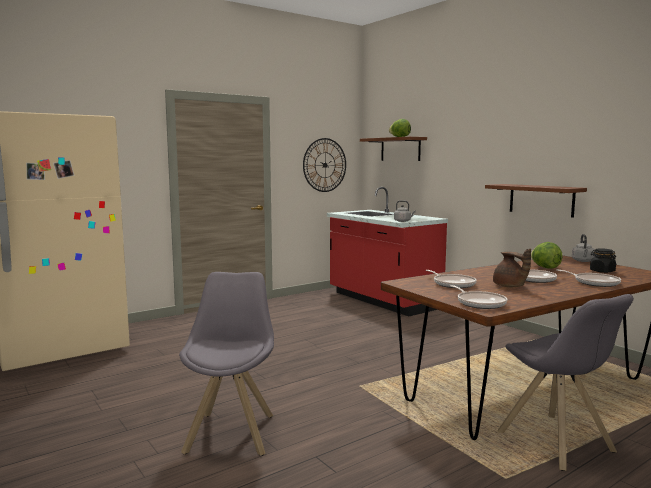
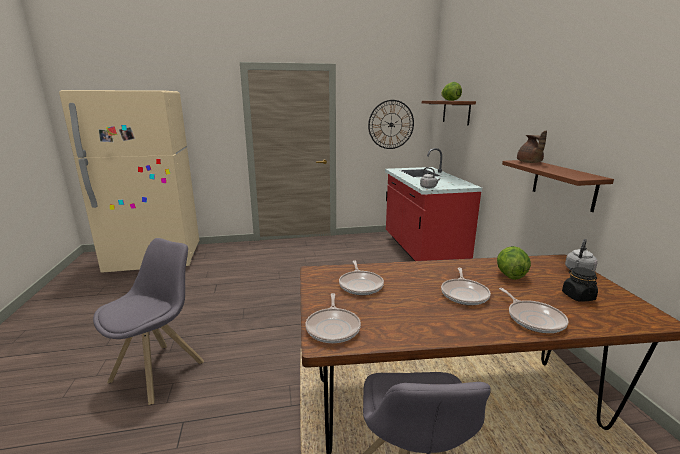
camera: 25 degrees right, 10 degrees up
brown teapot [493,248,531,287] -> brown teapot moved to [517,131,547,163]

